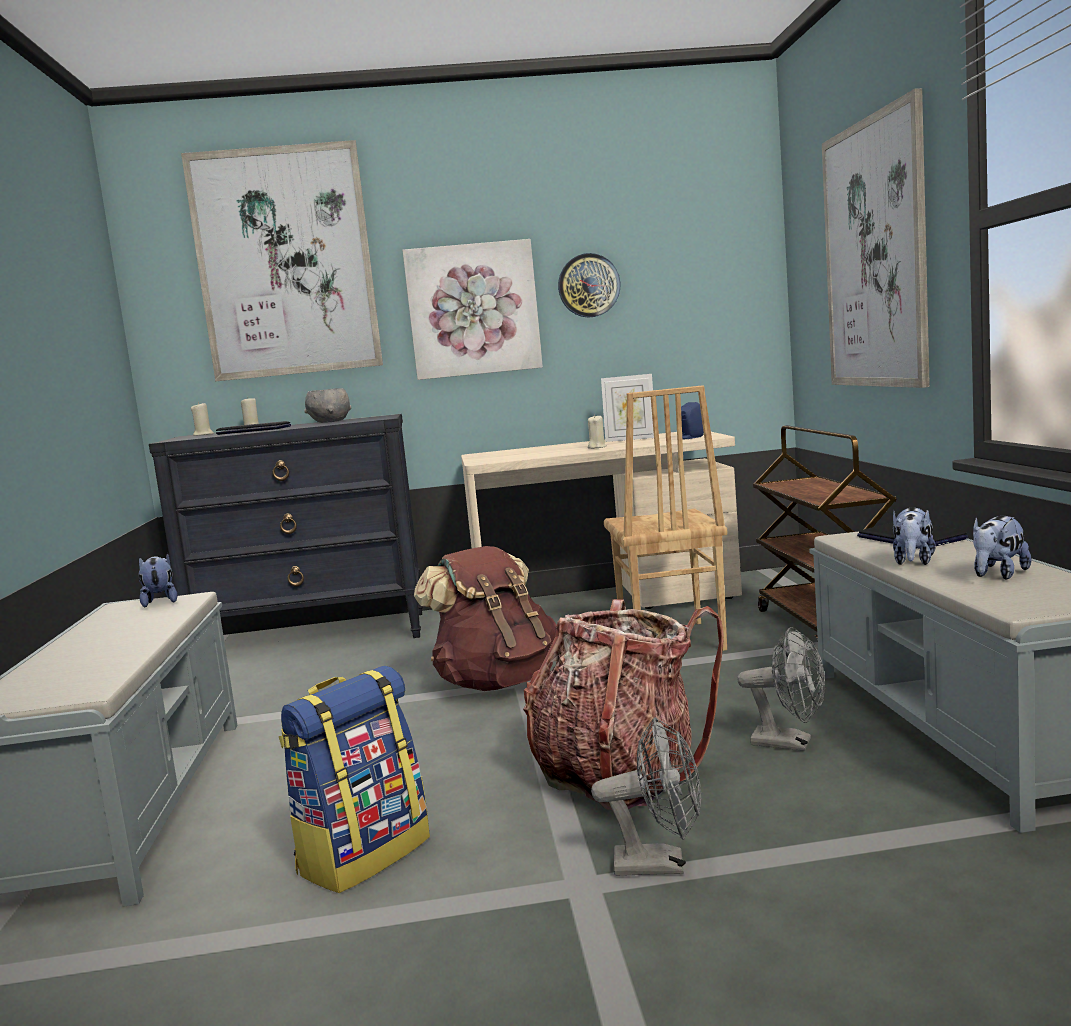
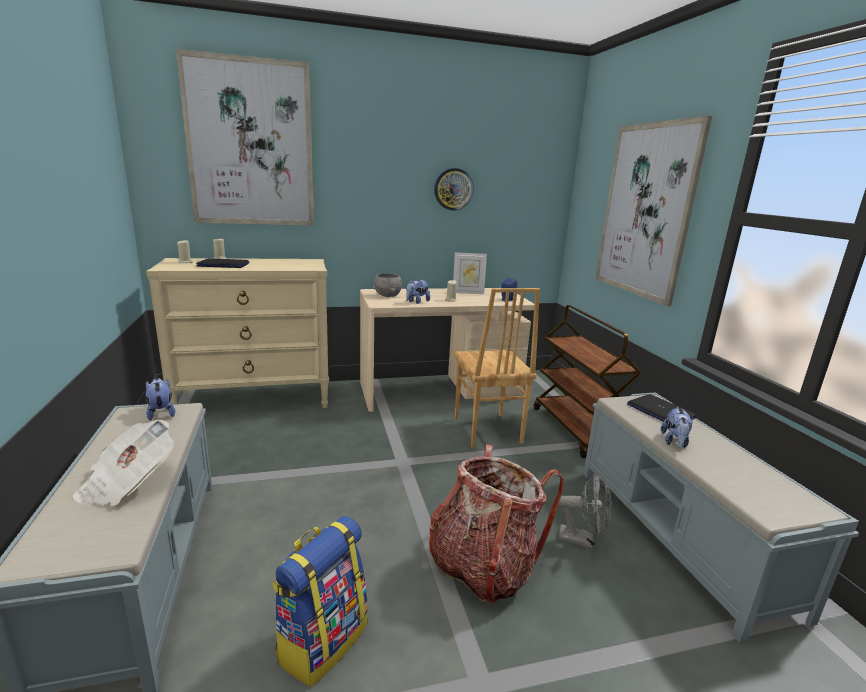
camera: 10 degrees left, 10 degrees up
black dresser [149,414,423,638] -> beige dresser [146,258,329,408]
grey bowl [304,388,351,423] -> grey bowl moved to [373,273,402,297]
picture [402,239,543,380] -> none
brown backpack [414,546,557,691] -> none
grey fan [591,717,701,876] -> none
plush toy [973,516,1031,580] -> plush toy moved to [406,279,430,304]
none -> newspaper [73,420,174,506]

